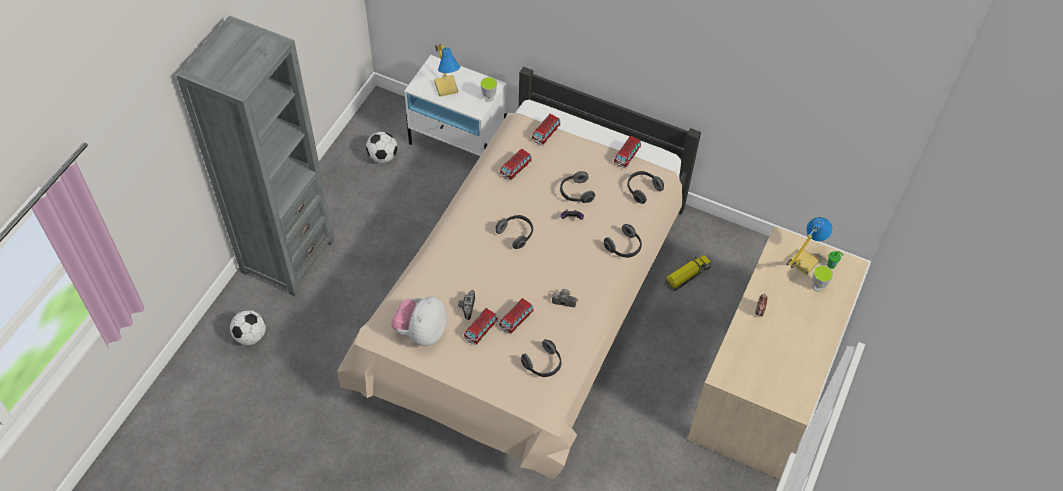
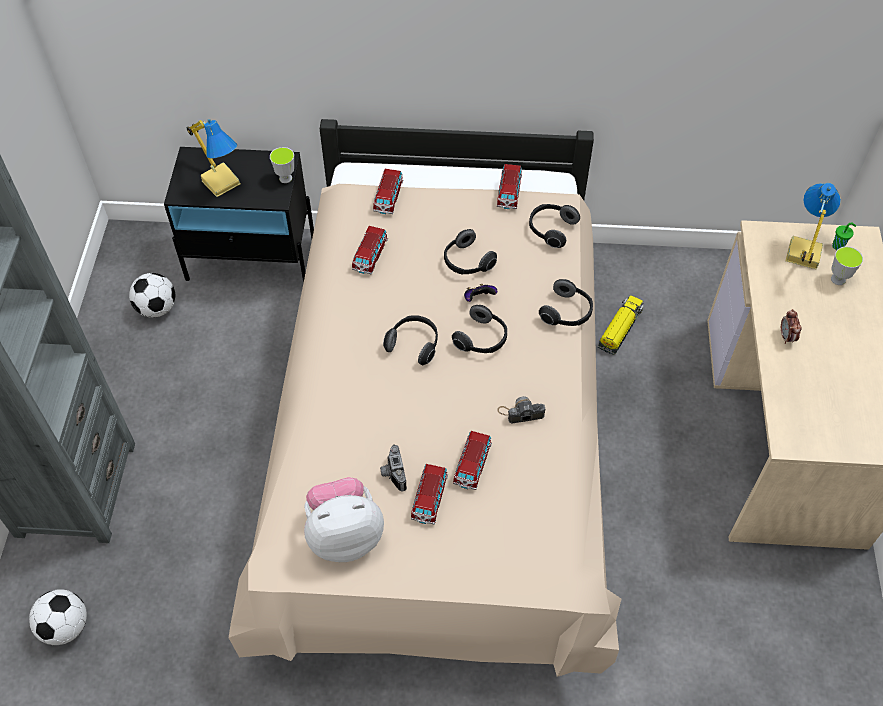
camera: 20 degrees left, 0 degrees up
plush toy [391,296,446,346] -> plush toy turned 75 degrees clockwise [304,477,384,562]
white nightstand [404,55,507,156] -> black nightstand [164,147,314,283]
headphones [521,339,562,377] -> headphones moved to [452,305,507,353]

